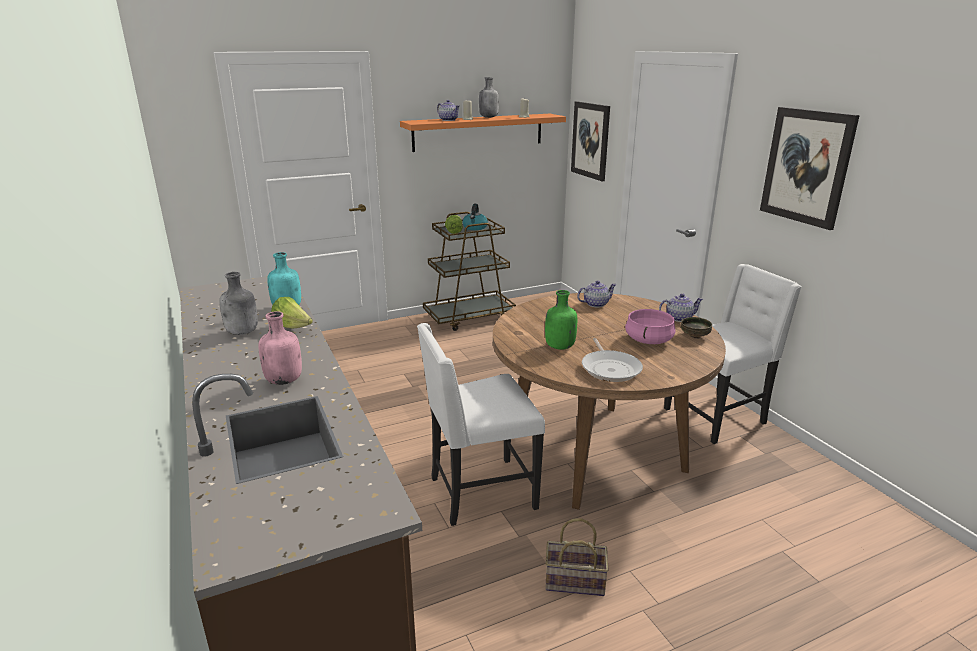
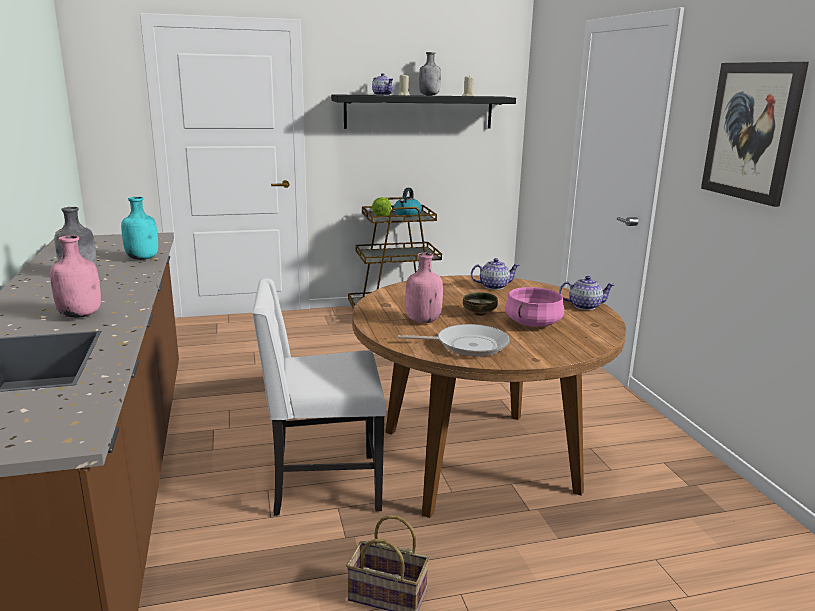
camera: 10 degrees right, 5 degrees down
lettuce [271,297,313,328] -> none
orange shelf [400,114,566,152] -> black shelf [331,94,516,129]
green bottle [545,290,577,350] -> pink bottle [406,253,443,323]
picture [571,101,610,181] -> none
frying pan [582,338,643,382] -> frying pan turned 90 degrees counterclockwise [398,324,510,357]
white chair [664,264,802,444] -> none
bowl [681,317,712,338] -> bowl moved to [463,292,498,316]

